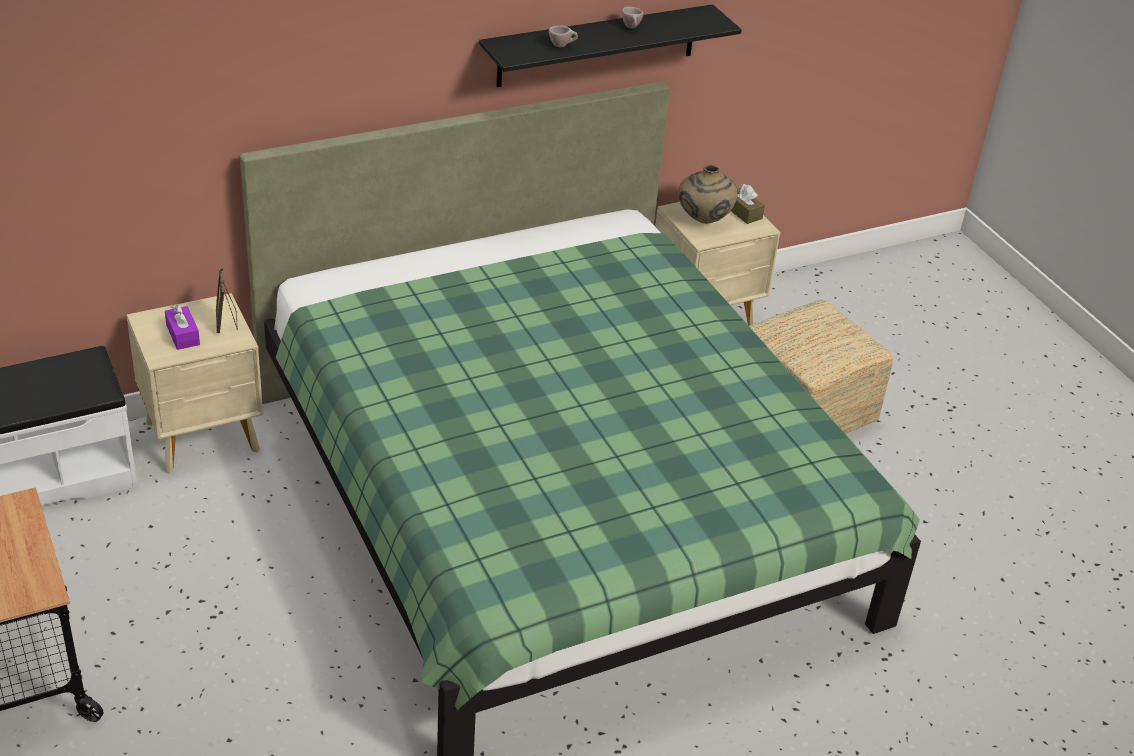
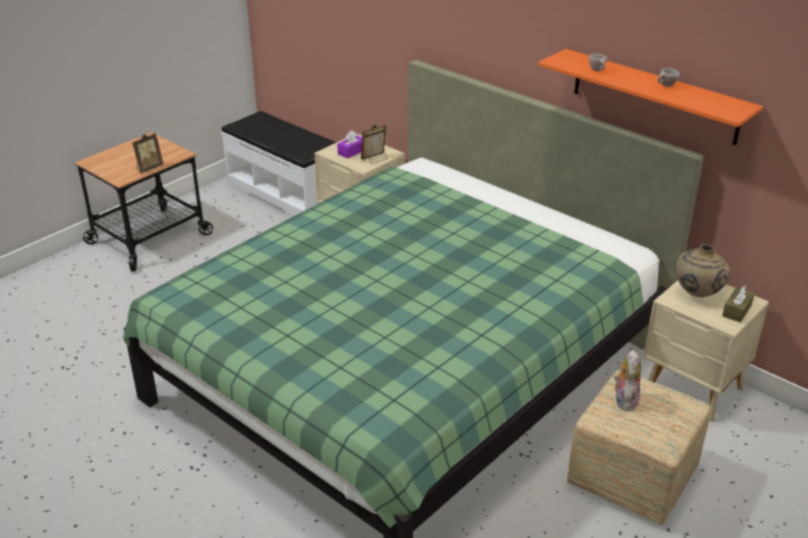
camera: 70 degrees right, 5 degrees down
black shelf [479,4,742,87] -> orange shelf [538,49,763,145]
none -> picture frame [132,133,163,174]
none -> plush toy [614,350,641,412]

